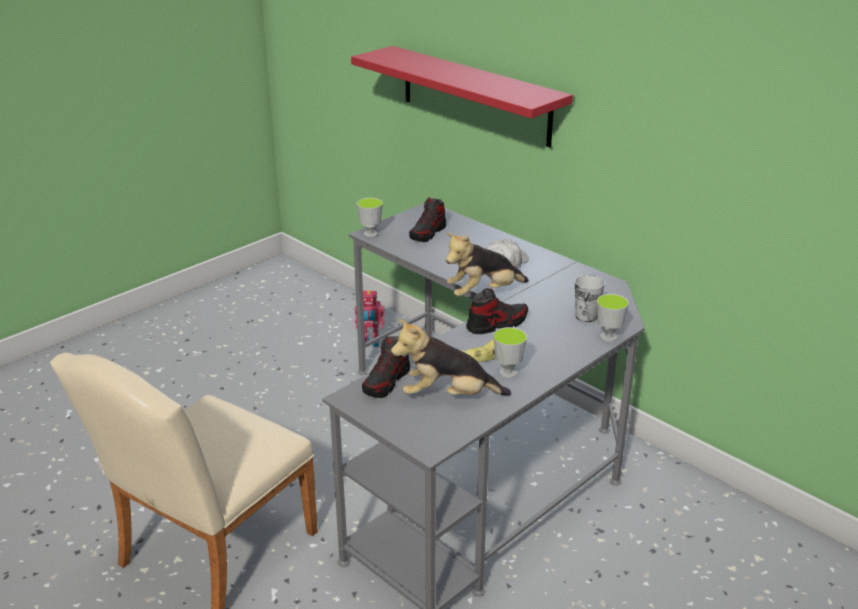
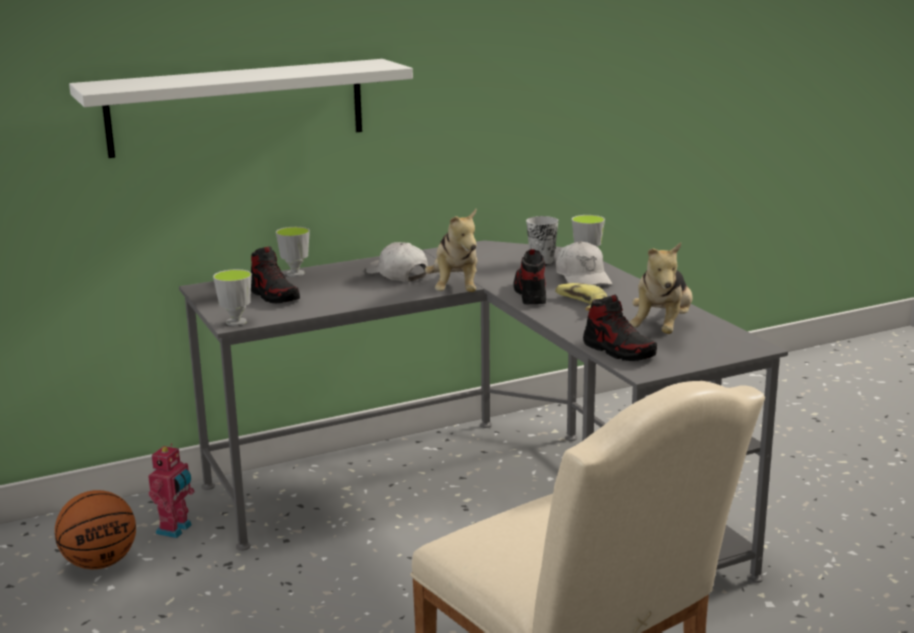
camera: 70 degrees left, 10 degrees down
red shelf [351,46,573,147] -> white shelf [69,59,413,158]
cup [493,327,527,378] -> cup moved to [276,227,310,277]
none -> basketball [55,490,136,569]
none -> white cap [556,241,612,285]

